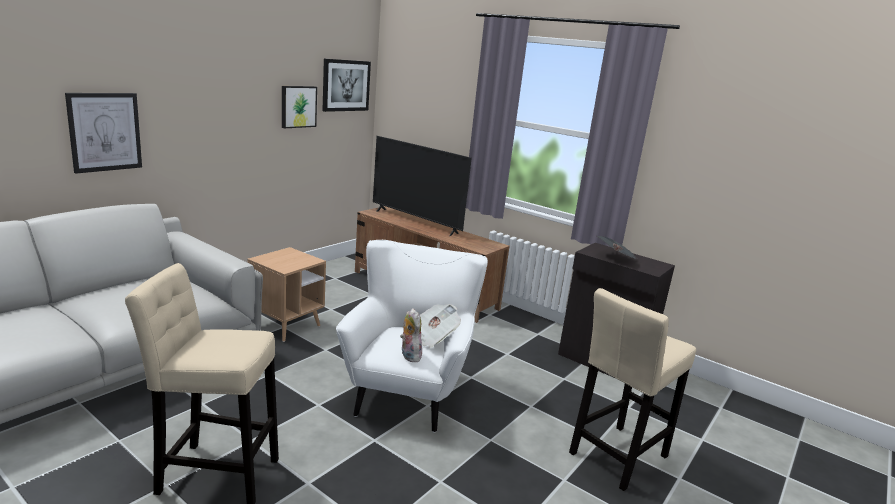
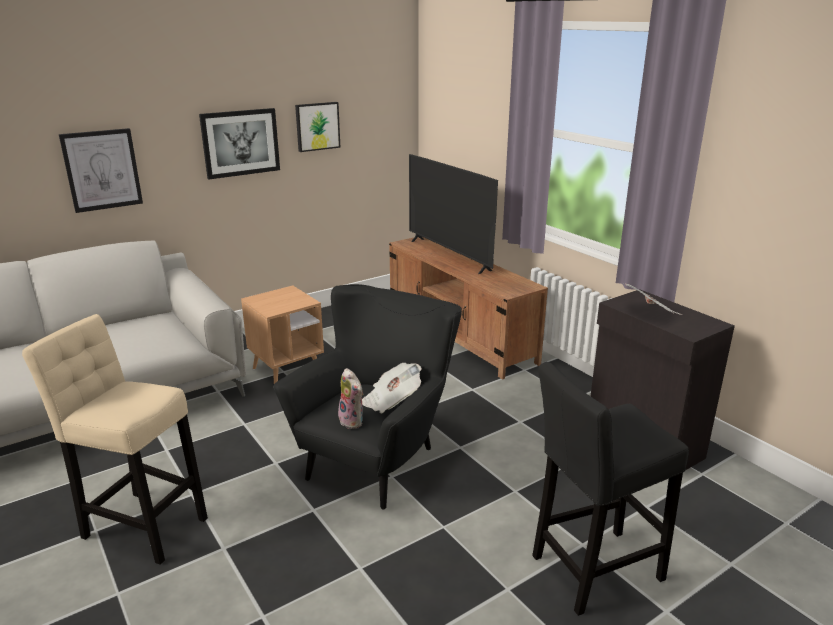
camera: 20 degrees right, 5 degrees up
picture [322,59,371,112] -> picture moved to [199,108,280,179]
white armchair [336,240,488,433] -> black armchair [273,284,462,510]
plush toy [400,308,422,362] -> plush toy turned 150 degrees clockwise [338,368,363,429]
beige stool [569,288,696,491] -> black stool [532,362,689,616]

